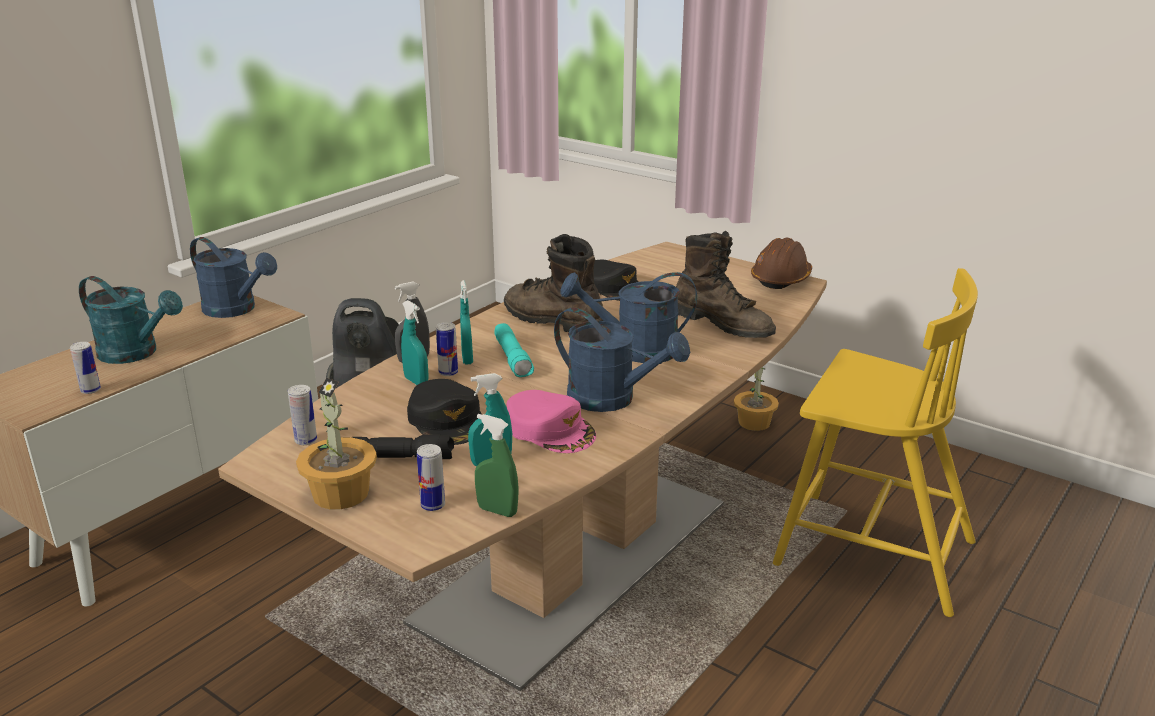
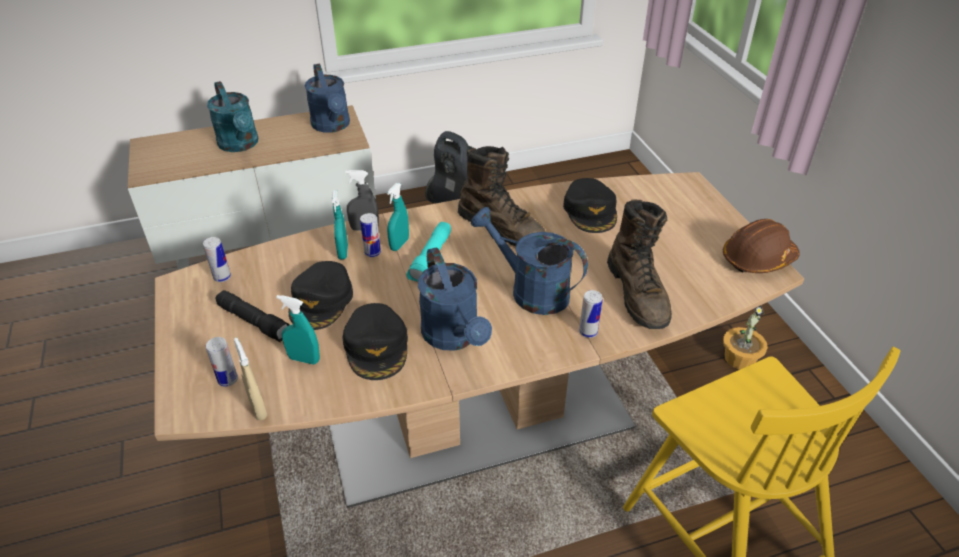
camera: 35 degrees right, 15 degrees up
can [70,342,101,394] -> can moved to [579,290,603,338]
potted plant [296,378,377,509] -> none
green spray bottle [475,414,519,517] -> beige spray bottle [234,338,268,420]
brown boot [504,234,603,332] -> brown boot turned 150 degrees clockwise [458,146,545,246]
pink cap [507,390,596,453] -> black cap [342,303,408,380]

